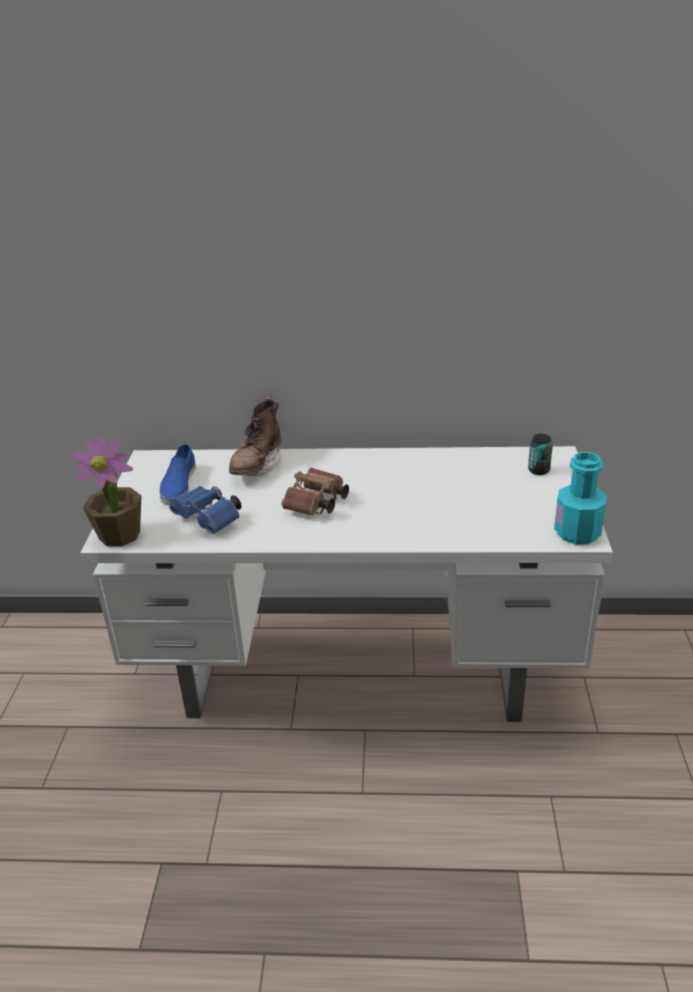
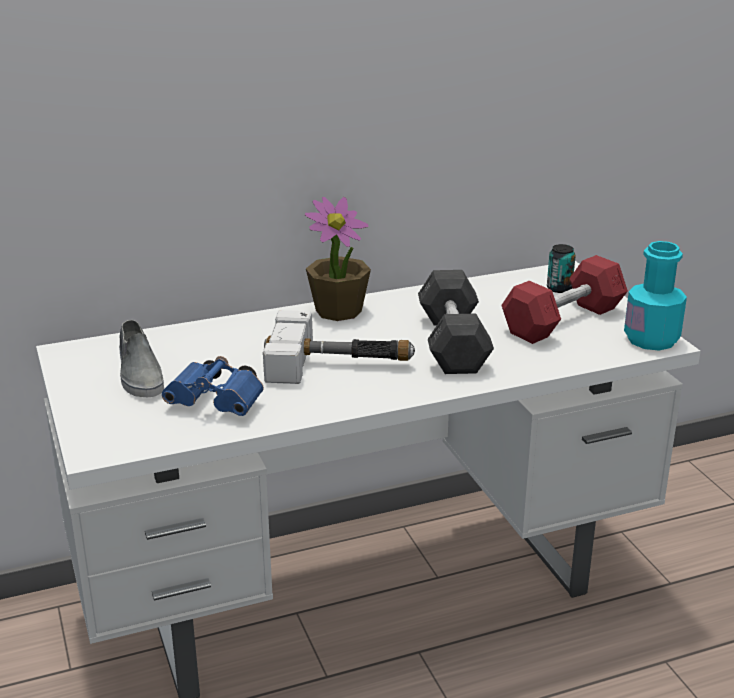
camera: 25 degrees left, 5 degrees down
potted plant [73,438,142,546] -> potted plant moved to [305,197,371,321]
blue shoe [160,444,196,506] -> grey shoe [119,320,164,397]
brown boot [229,395,282,476] -> none
brown binoculars [282,468,349,516] -> hammer [263,310,415,384]
none -> grey dumbbell [418,270,494,374]
none -> red dumbbell [501,255,628,344]

